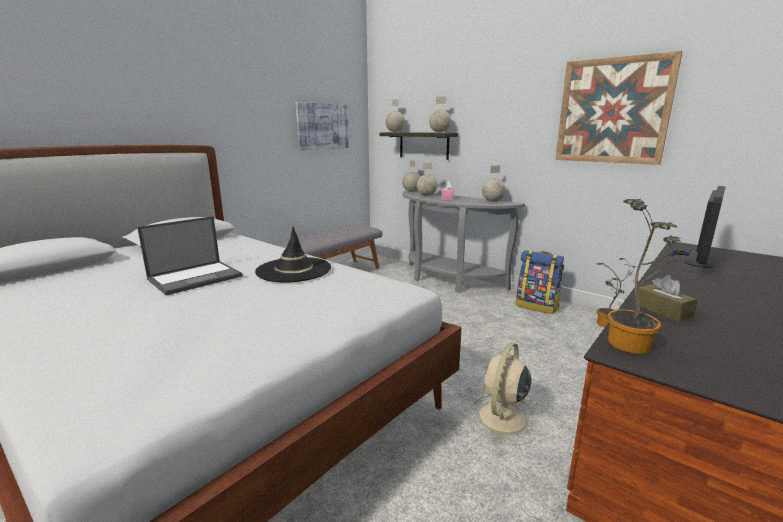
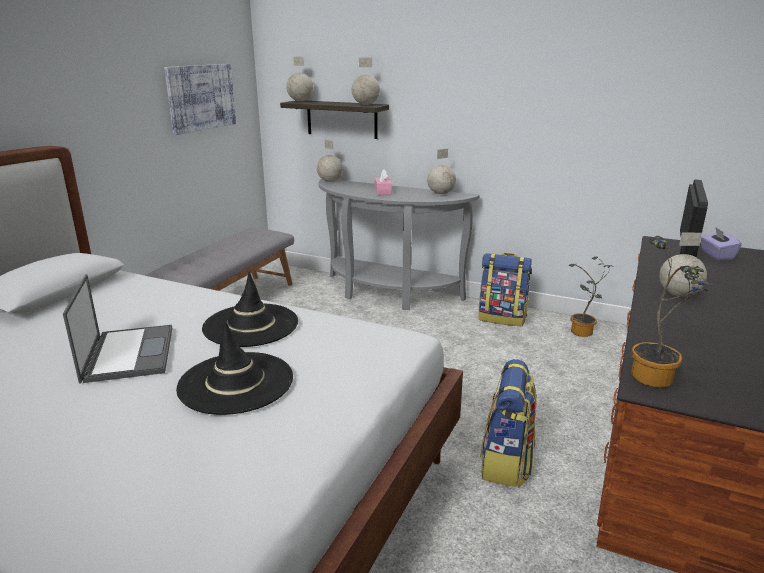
camera: 15 degrees left, 5 degrees up
laptop [137,216,243,295] -> laptop turned 45 degrees counterclockwise [63,274,172,384]
globe [417,162,438,196] -> globe moved to [659,233,707,297]
beige fan [467,342,537,445] -> backpack [480,359,537,487]
picture [555,51,683,165] -> none
brown tissue box [635,275,698,322] -> none
none -> black hat [176,321,293,415]
none -> purple tissue box [701,228,742,260]

